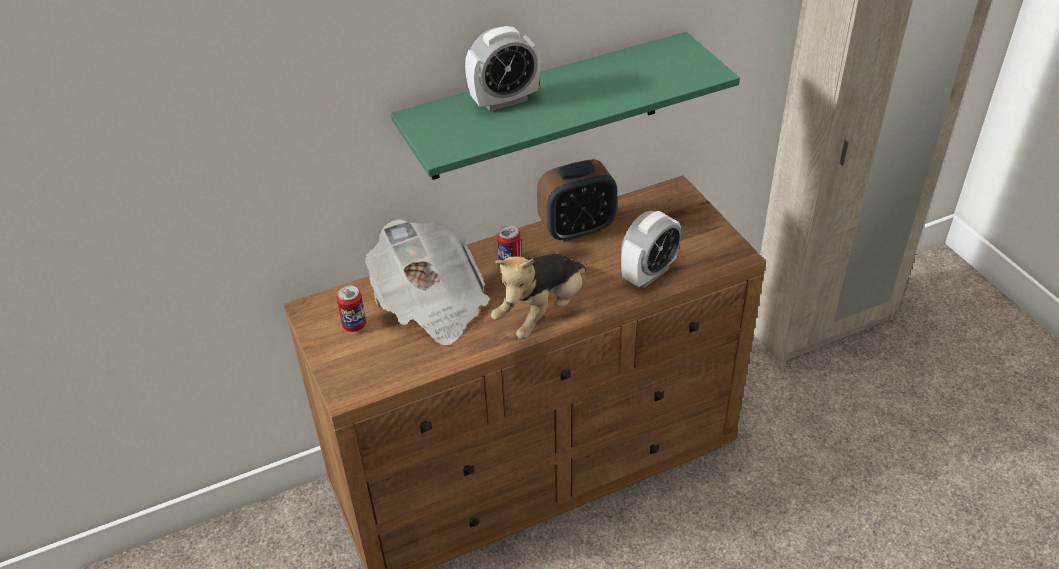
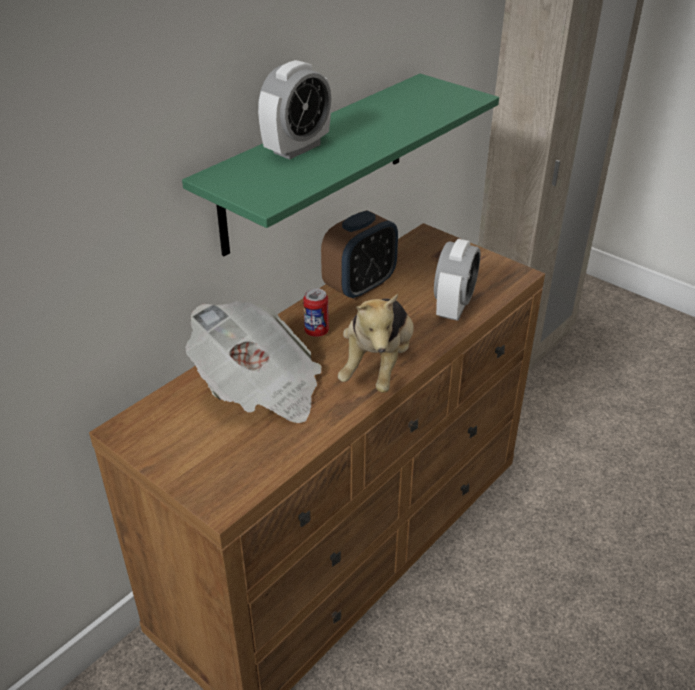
camera: 25 degrees left, 5 degrees down
can [336,285,366,332] -> none

